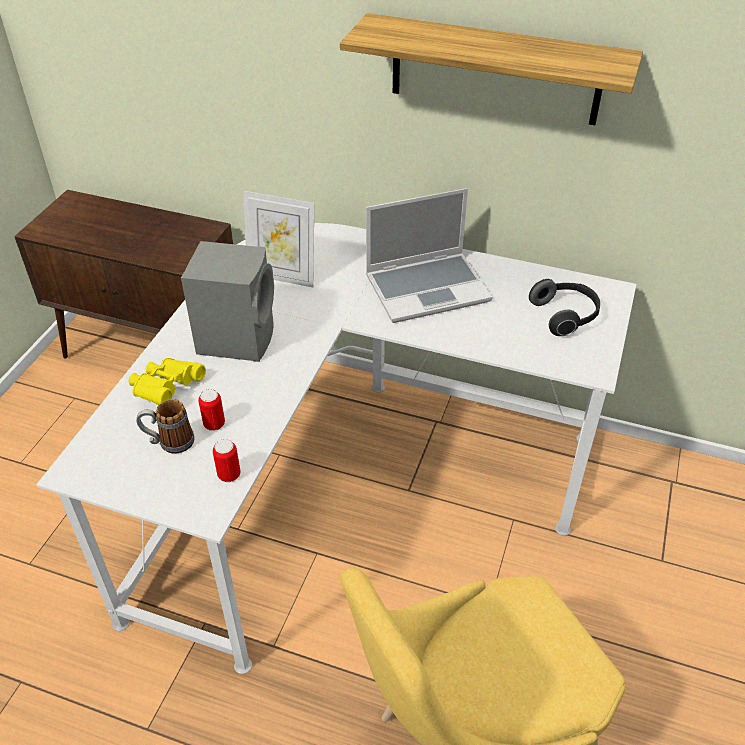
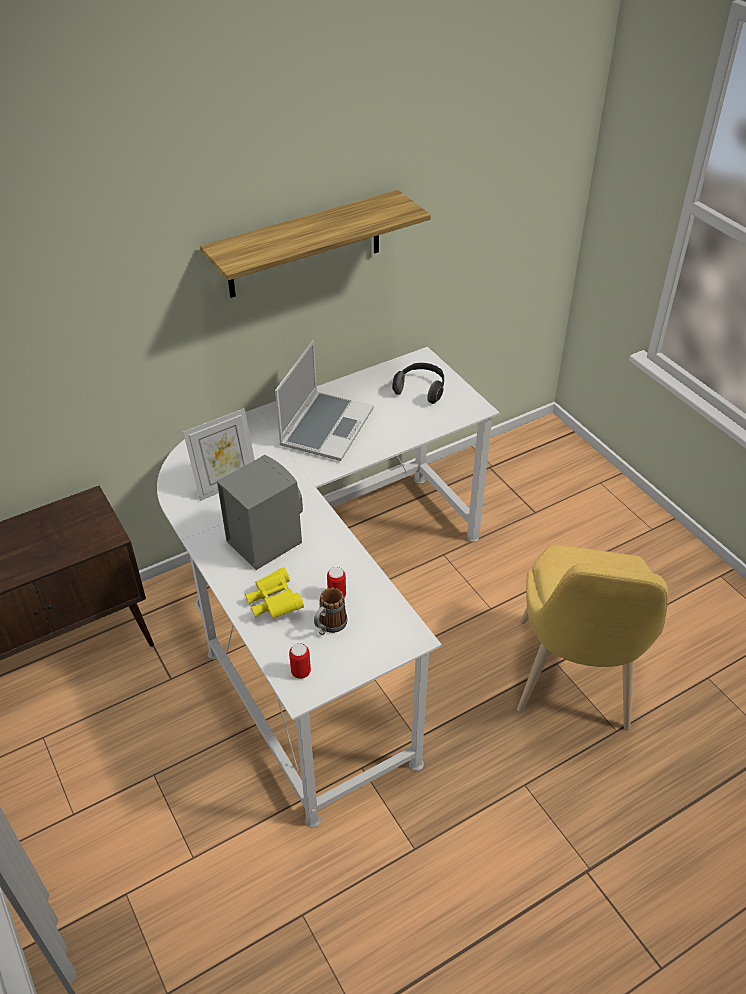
camera: 50 degrees left, 0 degrees up
can [213,439,241,482] -> can moved to [289,643,311,679]

